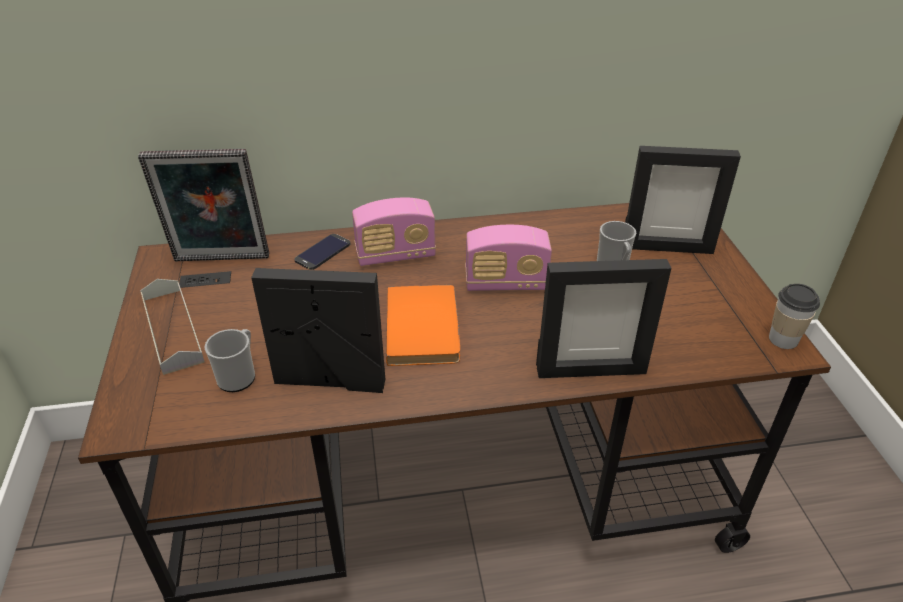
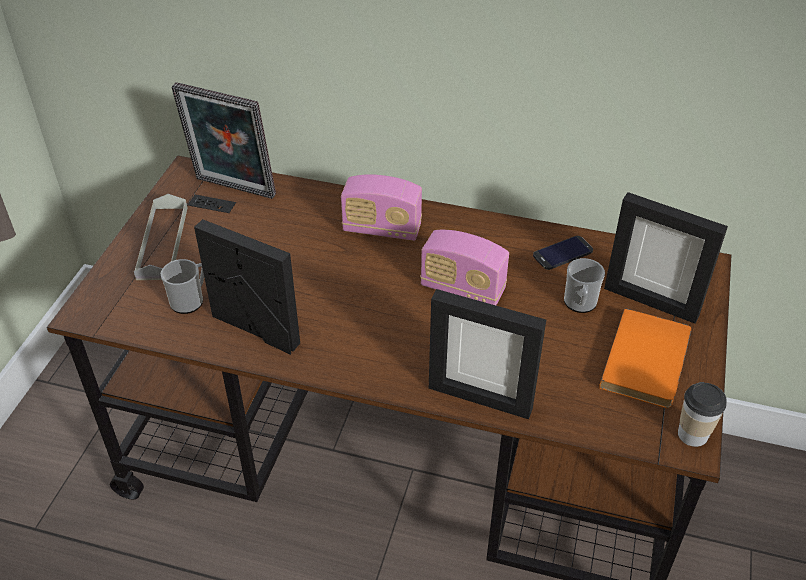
camera: 25 degrees right, 5 degrees up
phone [294,234,350,270] -> phone moved to [533,236,593,270]
orange book [386,285,460,366] -> orange book moved to [599,308,691,408]

